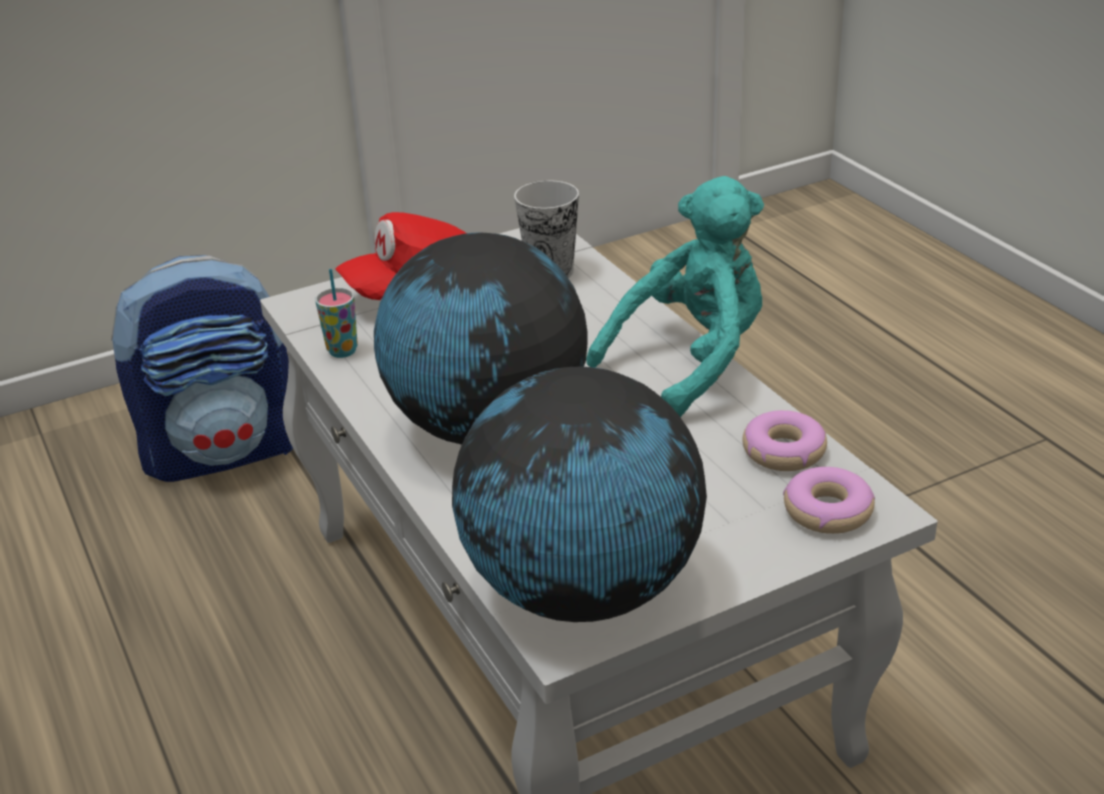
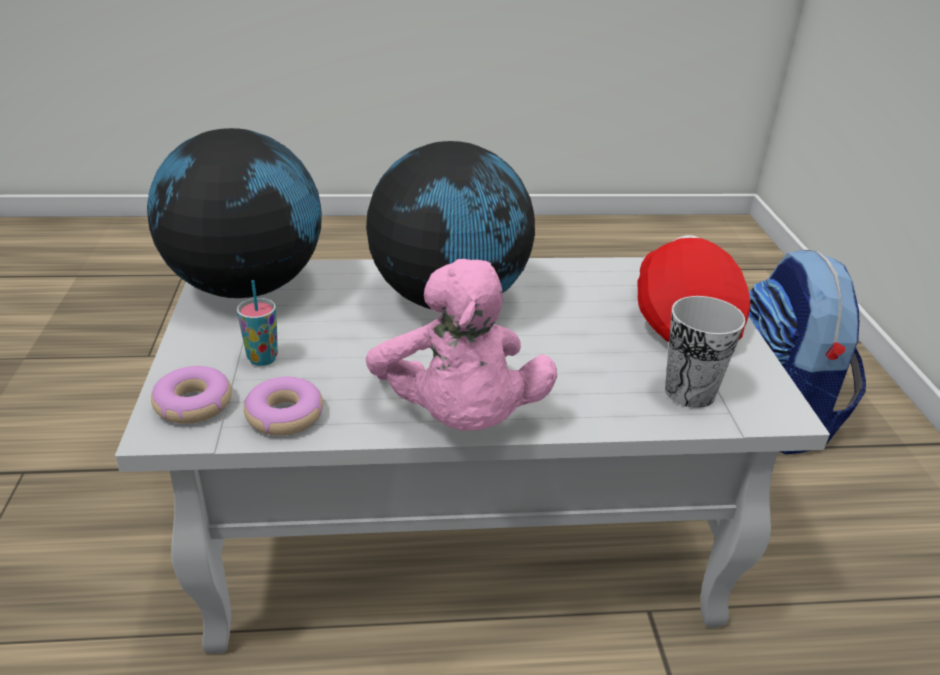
camera: 110 degrees right, 0 degrees up
cup [315,269,358,358] -> cup moved to [237,280,278,366]
turquoise plush toy [586,176,764,417] -> pink plush toy [366,259,557,431]

